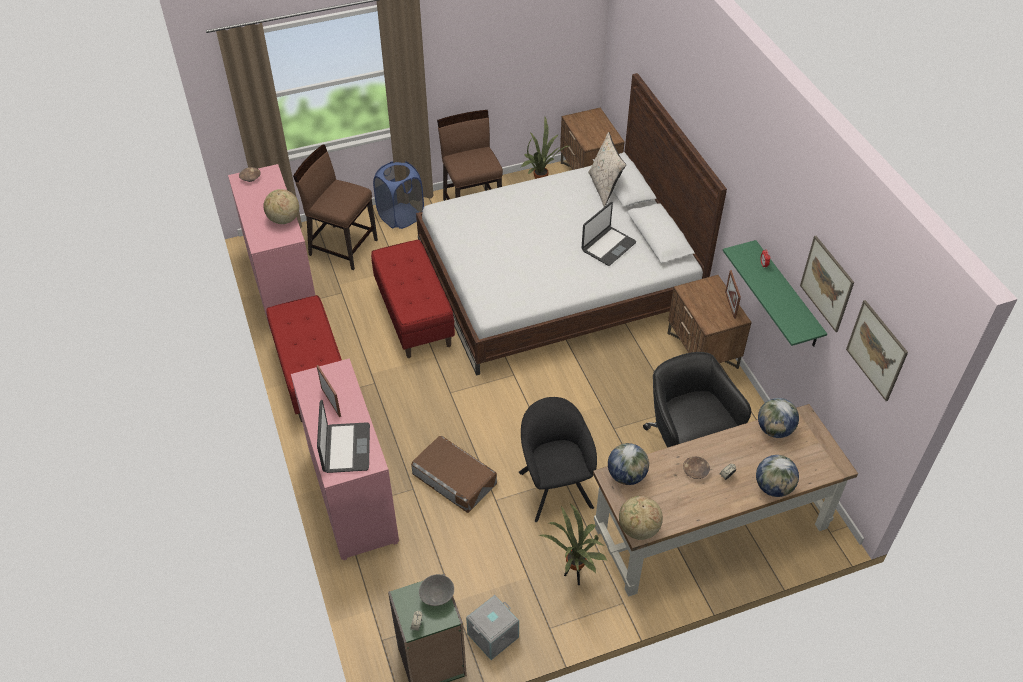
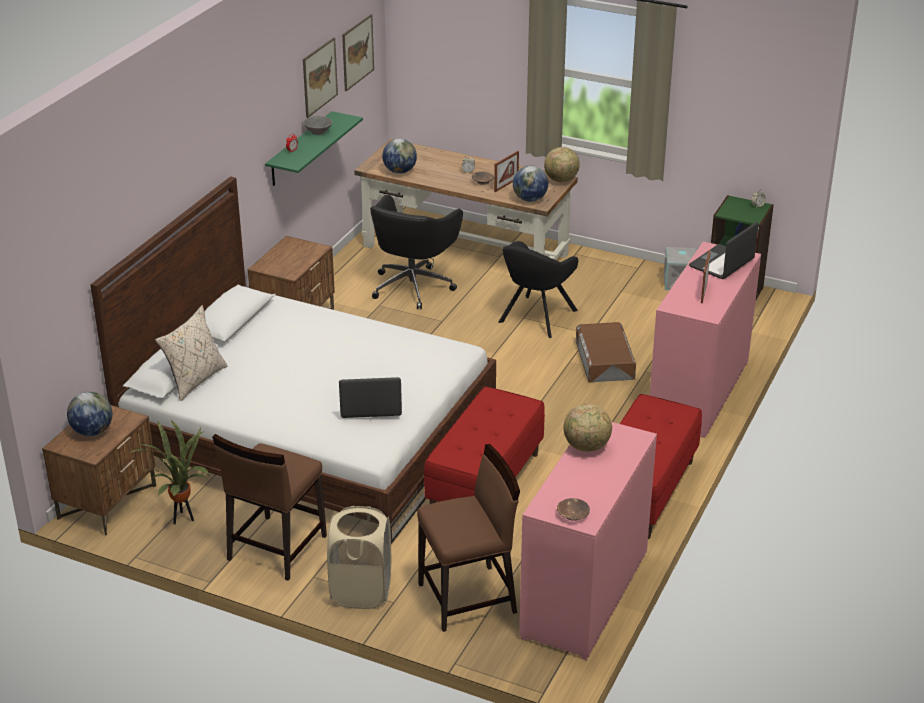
camera: 135 degrees left, 15 degrees down
brown chair [293,144,378,270] -> brown chair turned 90 degrees counterclockwise [417,444,520,632]
blue laundry basket [373,161,424,229] -> beige laundry basket [327,506,391,609]
grey bowl [419,574,454,606] -> grey bowl moved to [303,116,332,135]
potted plant [539,503,607,585] -> none
laptop [581,202,637,266] -> laptop moved to [339,377,402,418]
picture frame [725,270,741,319] -> picture frame moved to [494,151,519,192]
globe [756,455,799,497] -> globe moved to [67,392,112,436]

